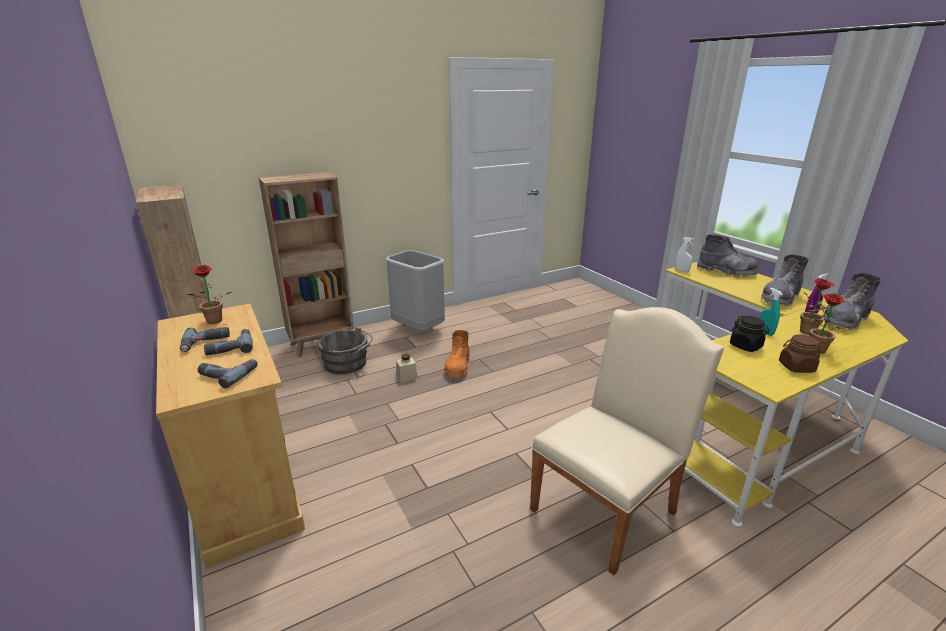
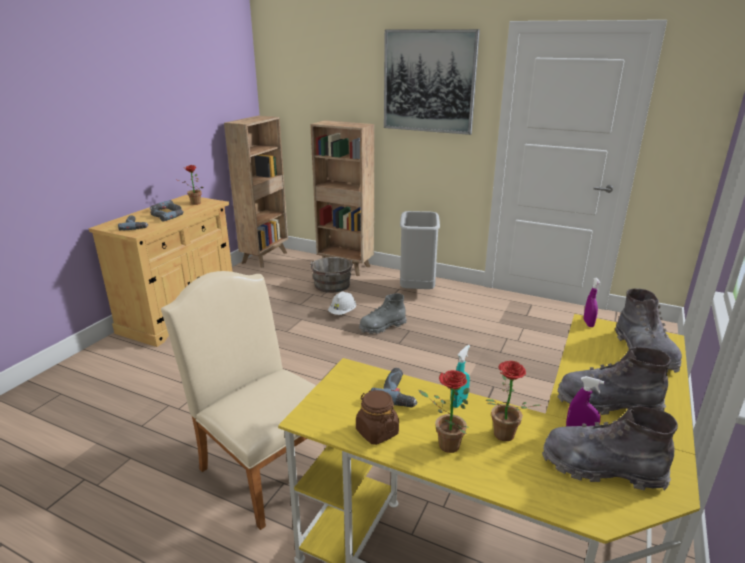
camera: 55 degrees right, 0 degrees up
beige jar [396,354,417,383] -> white hard hat [328,291,356,315]
orange boot [444,330,469,380] -> grey boot [359,293,407,334]
beige chair [530,307,724,575] -> beige chair turned 150 degrees counterclockwise [161,271,316,530]
white spray bottle [675,237,695,272] -> purple spray bottle [583,278,601,327]
black jar [730,316,769,352] -> power drill [371,368,418,408]
none -> picture [384,29,480,135]

